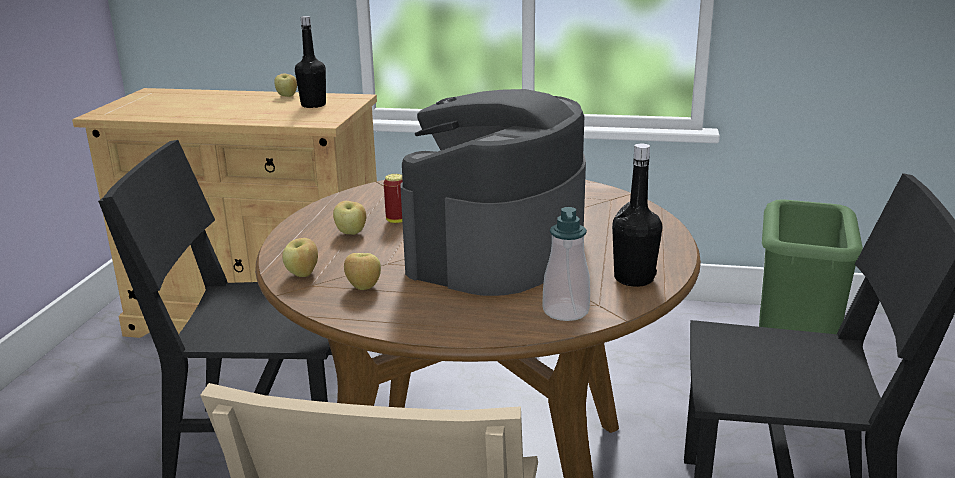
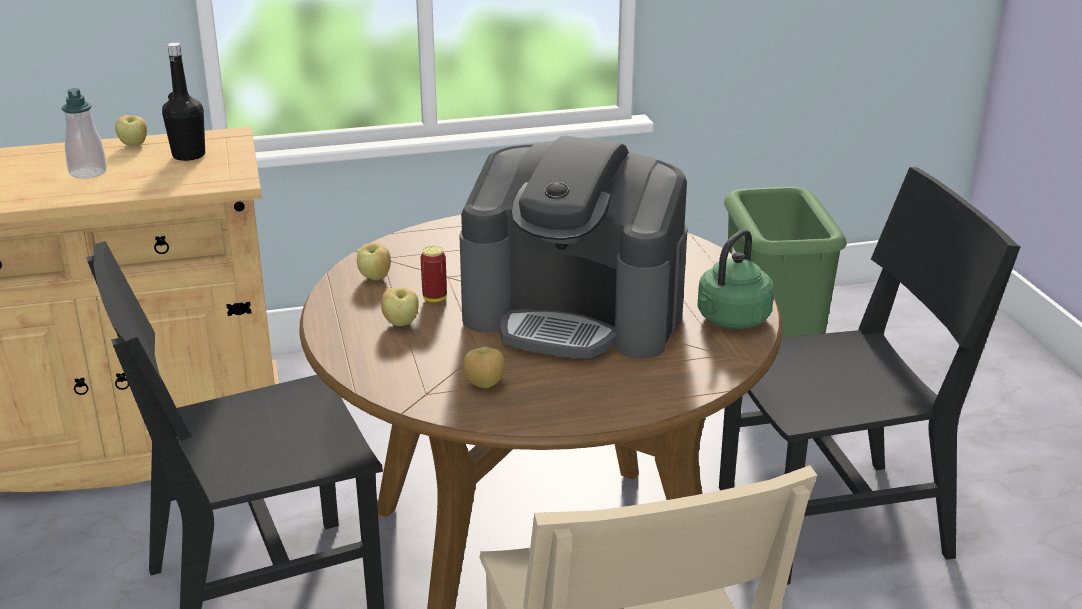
camera: 25 degrees left, 5 degrees up
apple [282,238,318,277] -> apple moved to [357,242,391,280]
coffee machine [400,89,586,296] -> coffee machine turned 75 degrees counterclockwise [459,136,688,360]
soap dispenser [543,207,590,321] -> soap dispenser moved to [62,88,107,179]
black bottle [612,144,662,287] -> green kettle [697,229,774,329]

